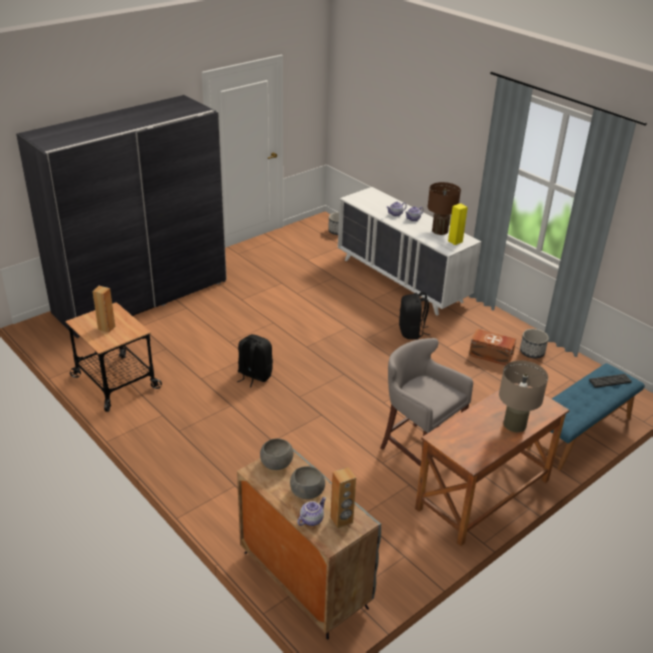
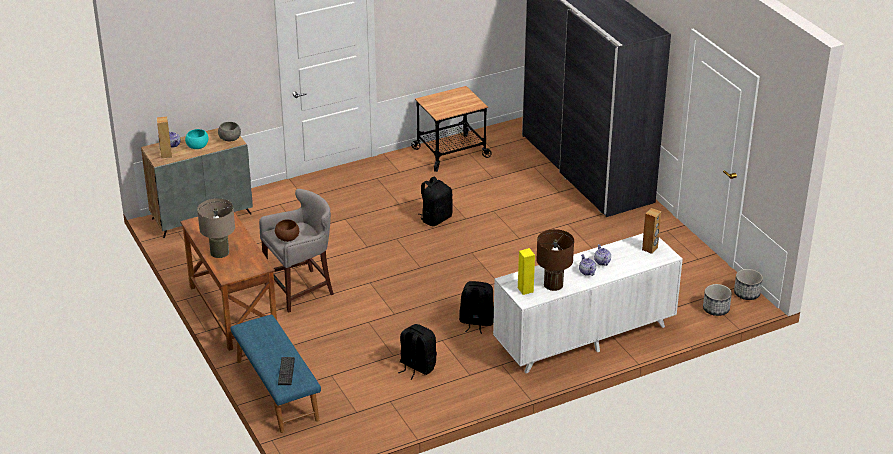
camera: 105 degrees right, 0 degrees up
brown speaker [93,286,115,333] -> brown speaker moved to [642,208,661,254]
grey bowl [290,466,325,499] -> turquoise bowl [185,129,208,149]
brown storage box [469,329,516,365] -> black backpack [398,324,437,380]
planter [520,329,549,358] -> planter moved to [734,269,763,300]
none -> brown bowl [275,219,299,242]

